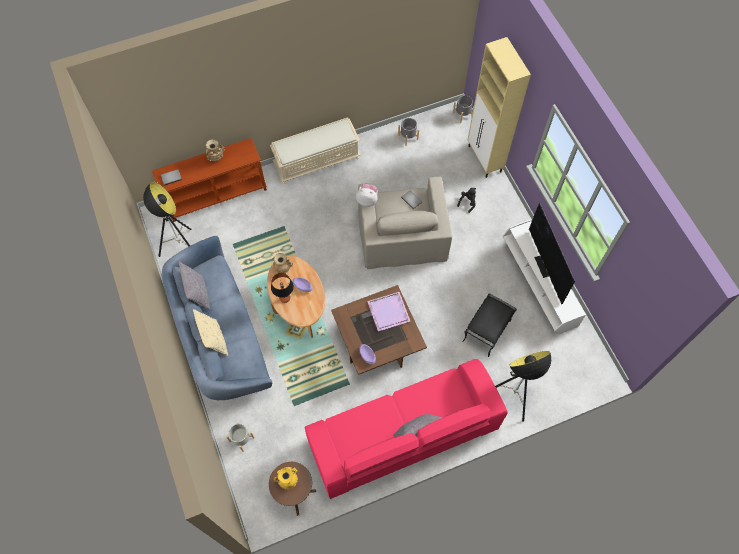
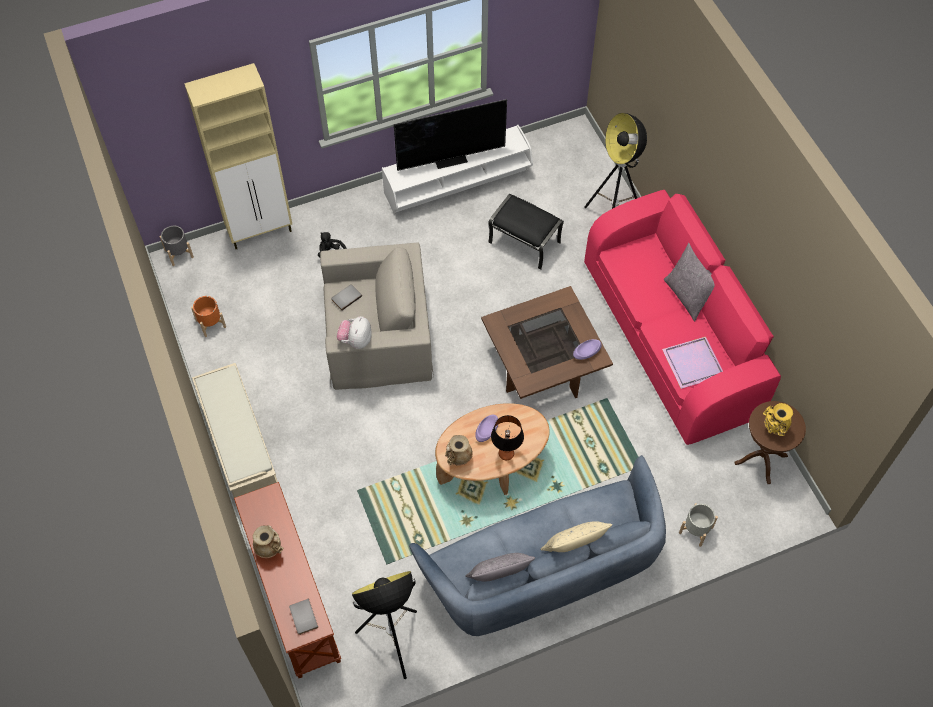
camera: 90 degrees left, 5 degrees down
purple tray [367,292,411,331] -> purple tray moved to [662,337,723,389]
grey planter [398,118,419,146] -> orange planter [191,296,226,337]

